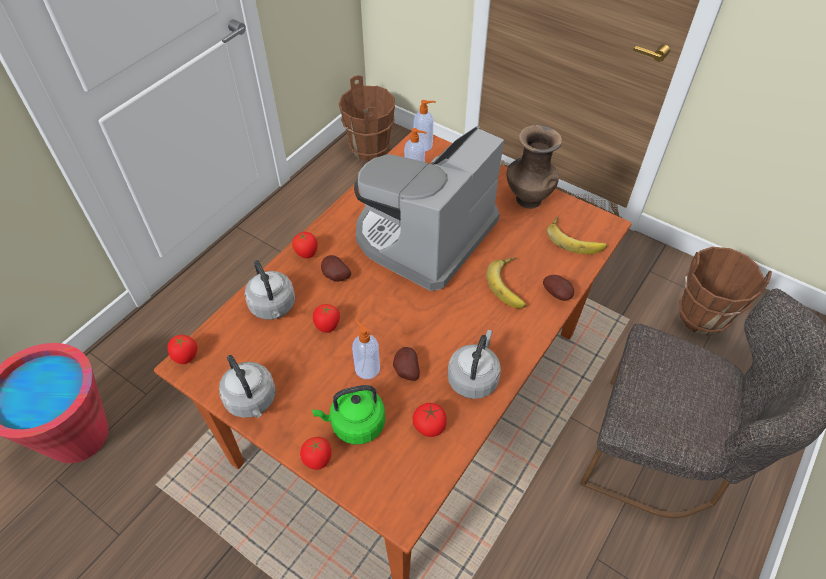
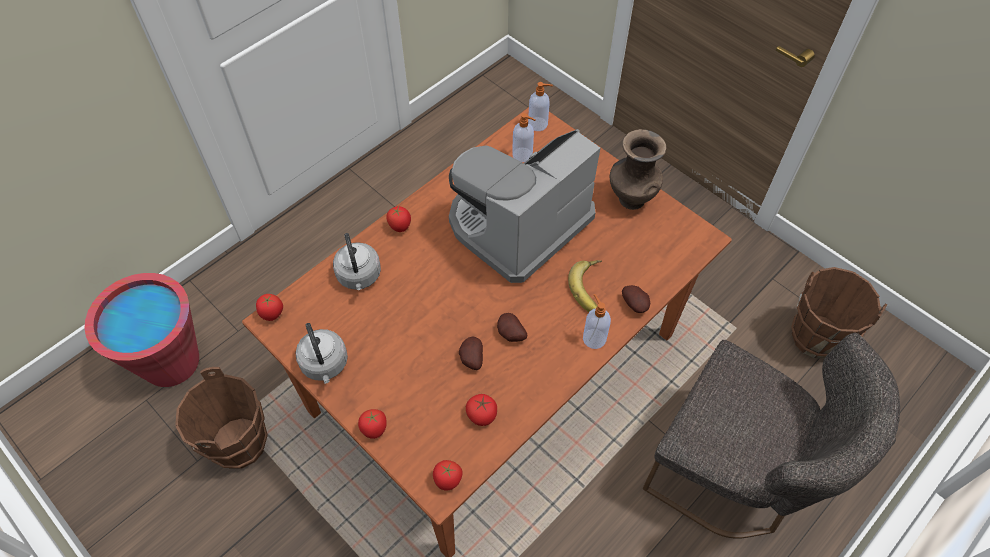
camera: 10 degrees right, 5 degrees up
green kettle [312,385,385,445] -> none
tomato [313,304,340,333] -> tomato moved to [433,460,463,491]
potato [321,255,351,282] -> potato moved to [497,313,527,342]
brown bucket [339,75,395,161] -> brown bucket moved to [175,367,268,469]
soap dispenser [352,319,380,379] -> soap dispenser moved to [583,294,611,349]
grey kettle [447,330,501,399] -> none
banana [547,216,607,254] -> none

